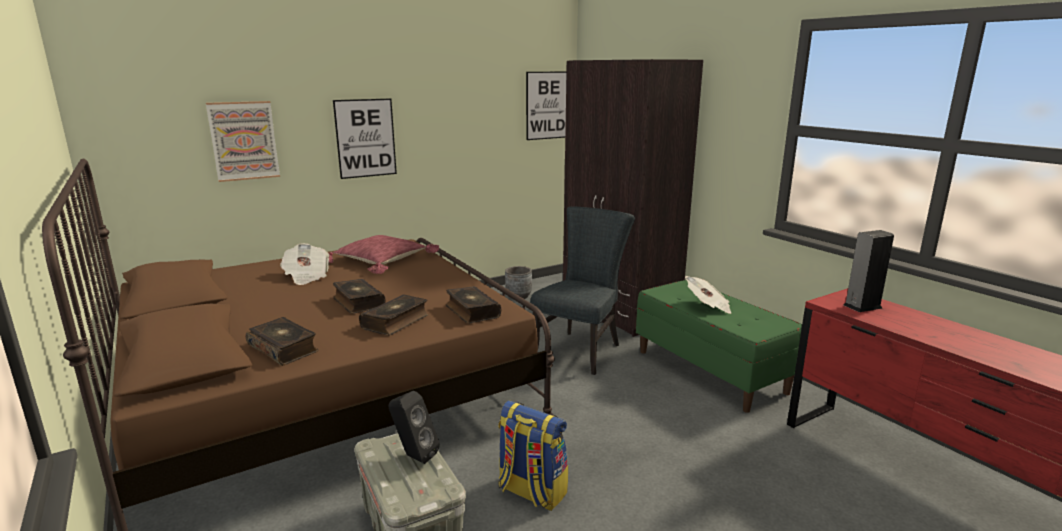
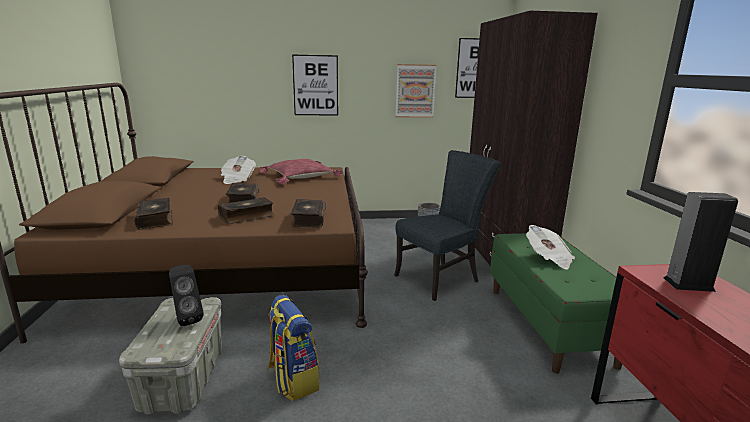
camera: 25 degrees right, 0 degrees up
picture [206,101,280,182] -> picture moved to [396,64,437,118]

